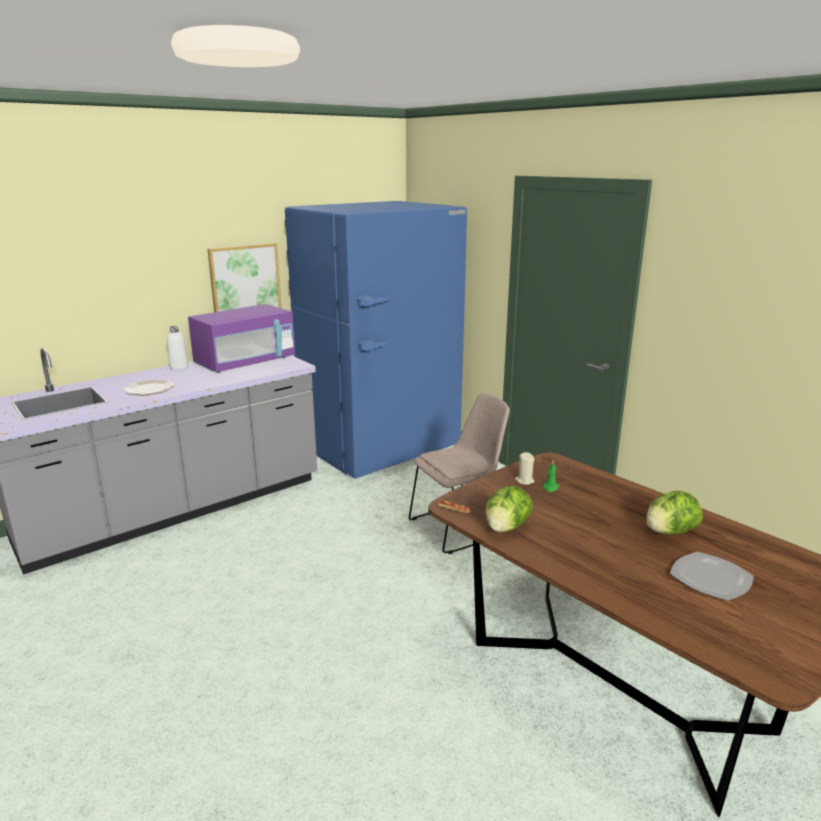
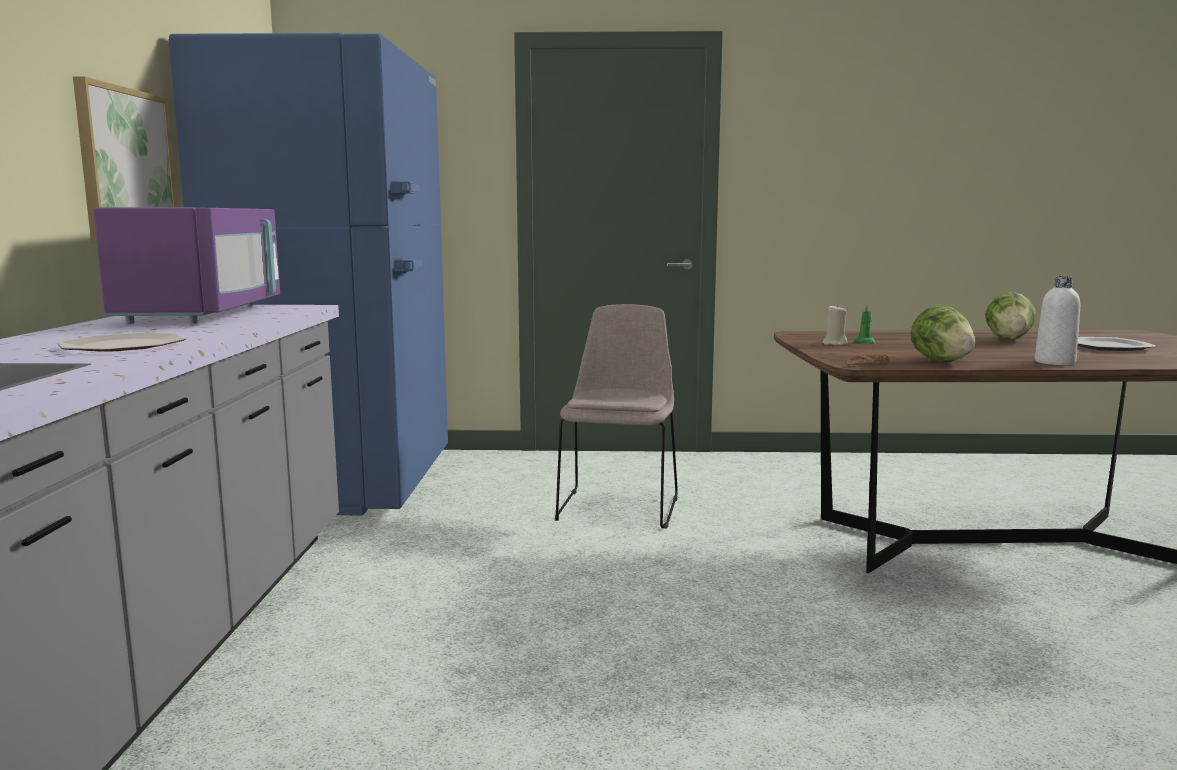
camera: 50 degrees left, 10 degrees down
white bottle [167,326,188,370] -> white bottle moved to [1035,276,1080,365]

